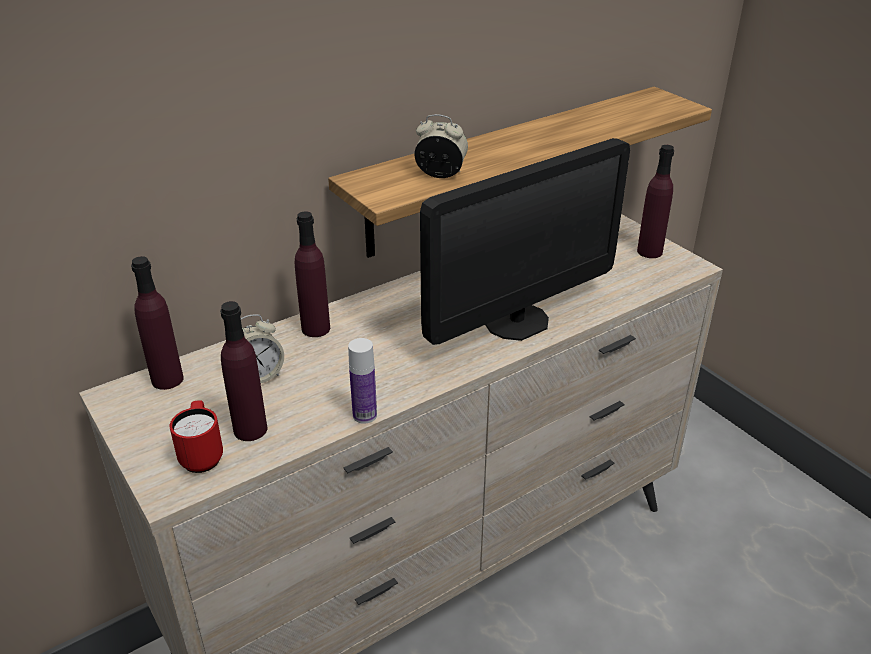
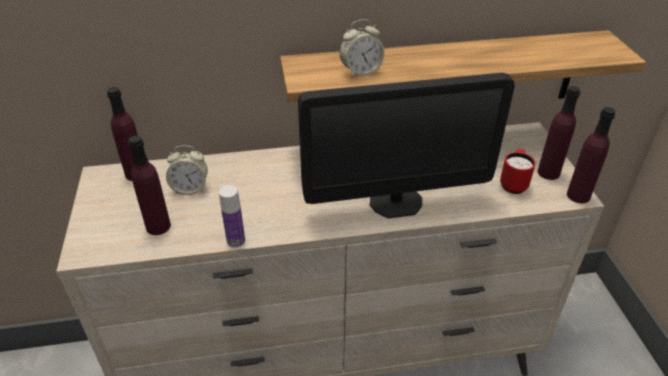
camera: 25 degrees right, 5 degrees up
red mug [170,400,223,473] -> red mug moved to [500,149,536,194]
purple bottle [295,211,330,337] -> purple bottle moved to [567,107,616,203]
alarm clock [414,114,468,178] -> alarm clock turned 120 degrees clockwise [340,19,384,78]

